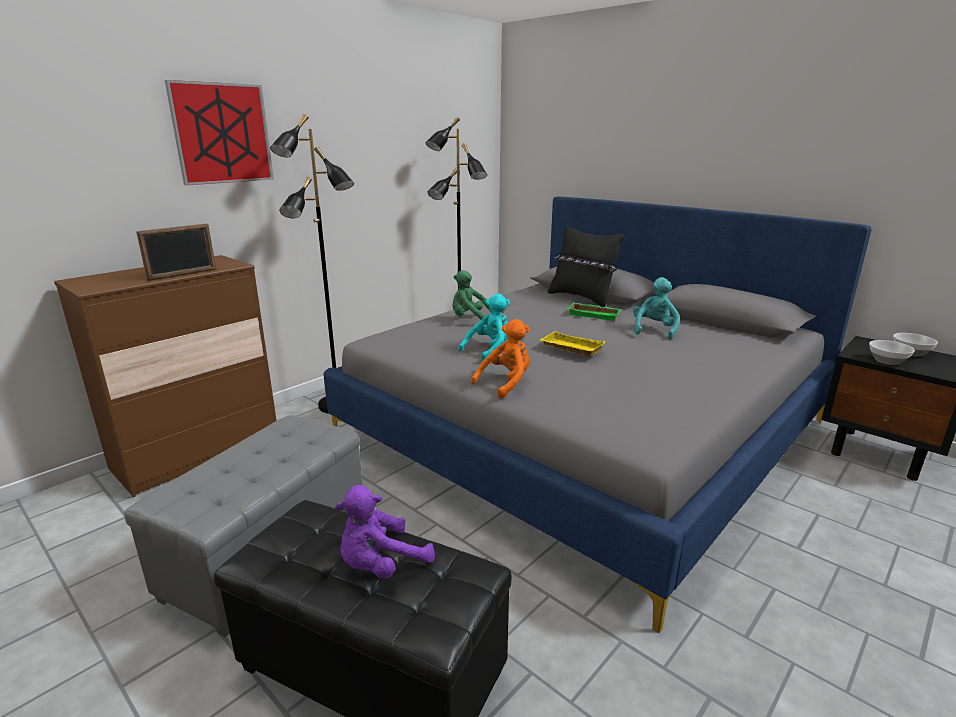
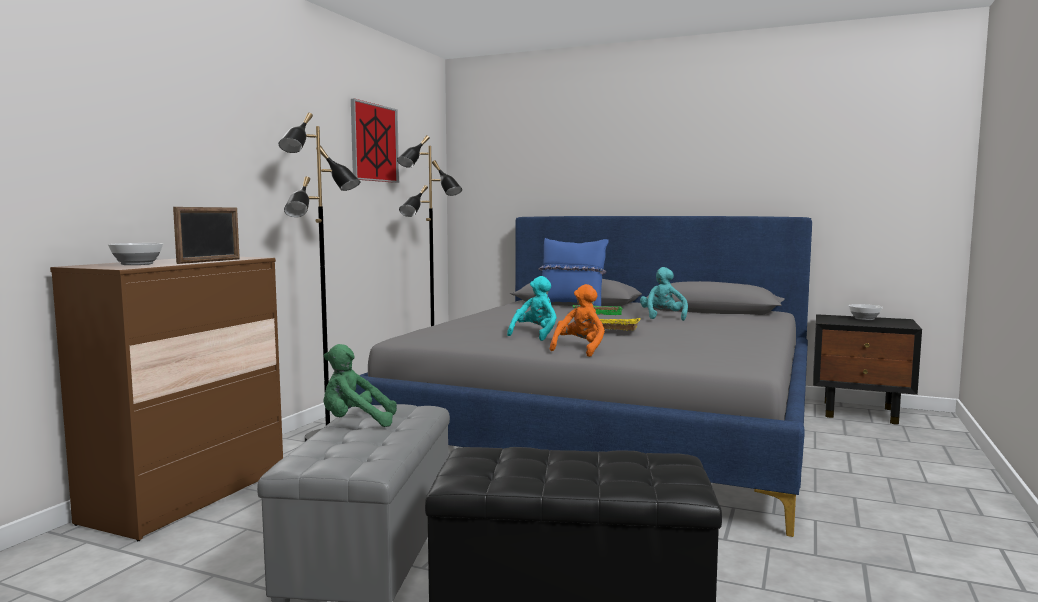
camera: 20 degrees left, 15 degrees down
picture [165,80,274,185] -> picture moved to [351,99,399,183]
purple plush toy [335,485,435,579] -> none
green plush toy [452,270,492,325] -> green plush toy moved to [323,344,397,427]
black pillow [548,226,624,307] -> blue pillow [538,238,609,306]
bowl [869,340,915,365] -> bowl moved to [108,243,163,265]

